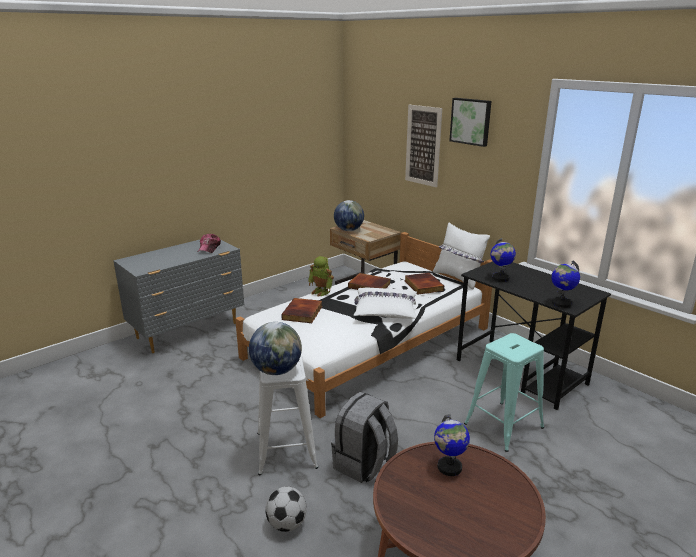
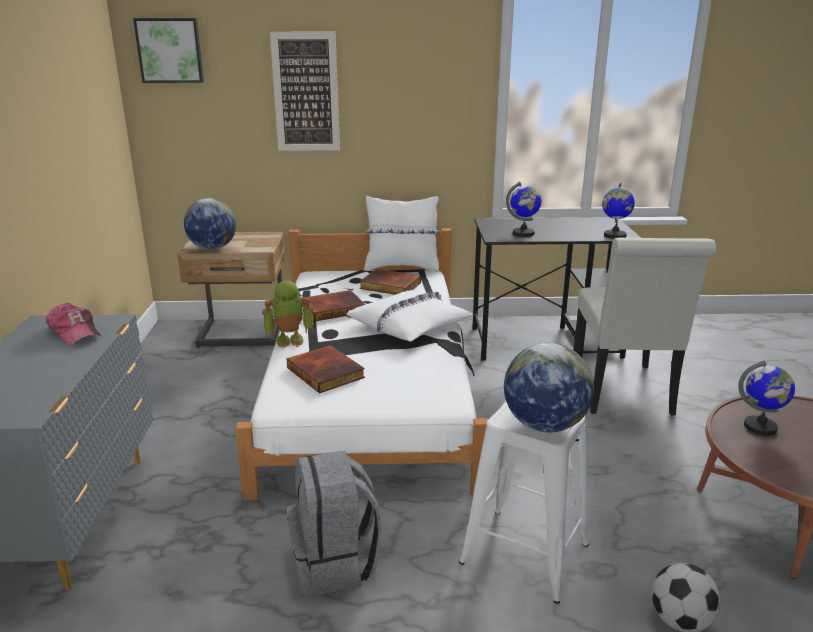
camera: 50 degrees left, 0 degrees up
grey backpack [331,392,398,483] -> grey backpack moved to [287,451,382,597]
picture [449,98,491,147] -> picture moved to [133,18,204,83]
turquoise stool [464,333,544,452] -> white chair [573,238,716,416]

